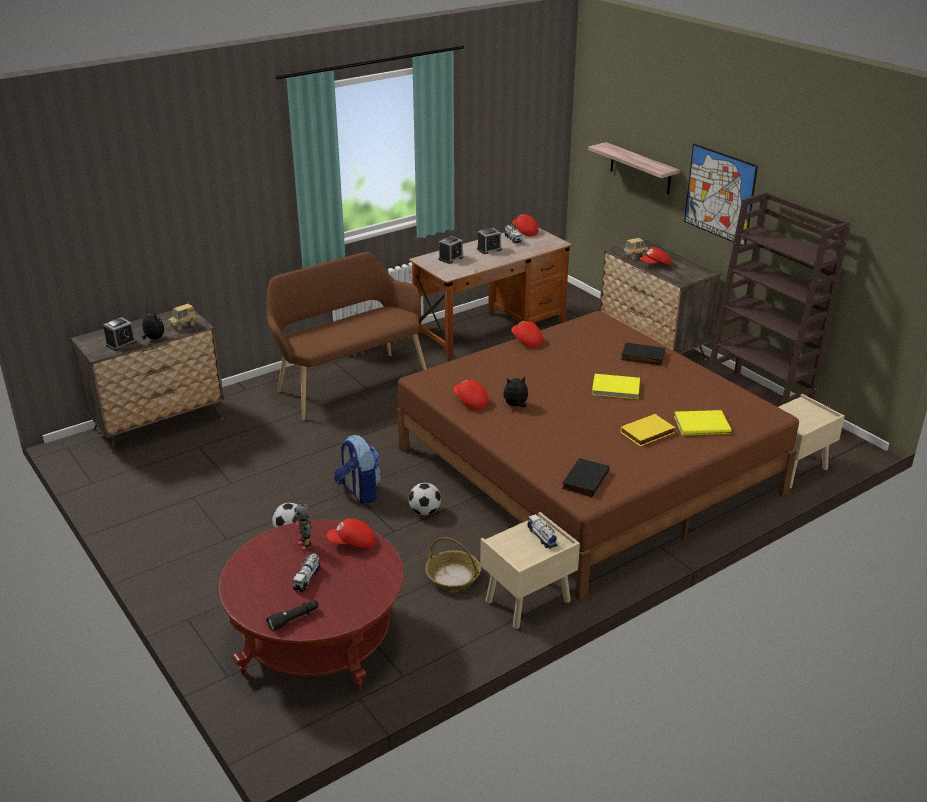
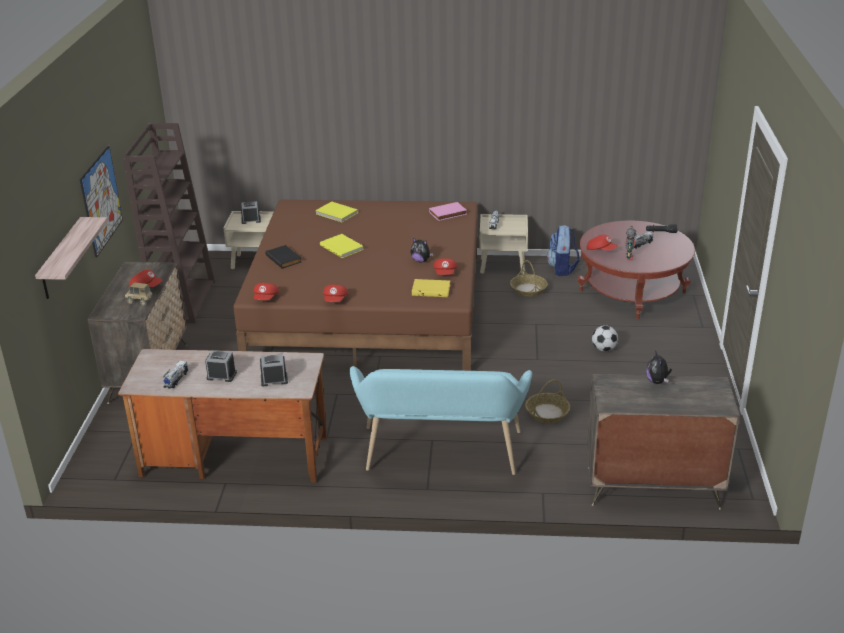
camera: 140 degrees left, 0 degrees up
alarm clock [103,317,137,351] -> alarm clock moved to [241,201,261,224]
toy truck [168,304,197,331] -> none
brown bench [266,252,427,421] -> turquoise bench [350,366,532,475]
backpack [334,435,381,504] -> backpack moved to [547,225,580,276]
football [409,483,441,515] -> none
red cap [513,214,538,236] -> red cap moved to [253,283,279,300]
black book [562,458,609,497] -> pink book [429,202,466,221]
yellow book [620,414,675,446] -> yellow book moved to [412,279,450,297]
none -> basket [525,379,570,423]

